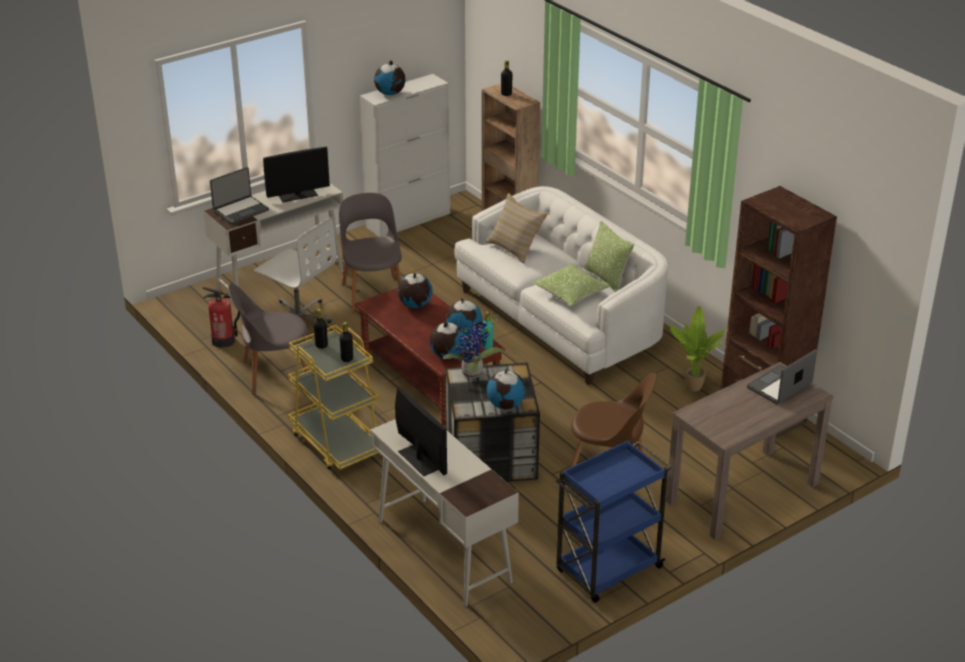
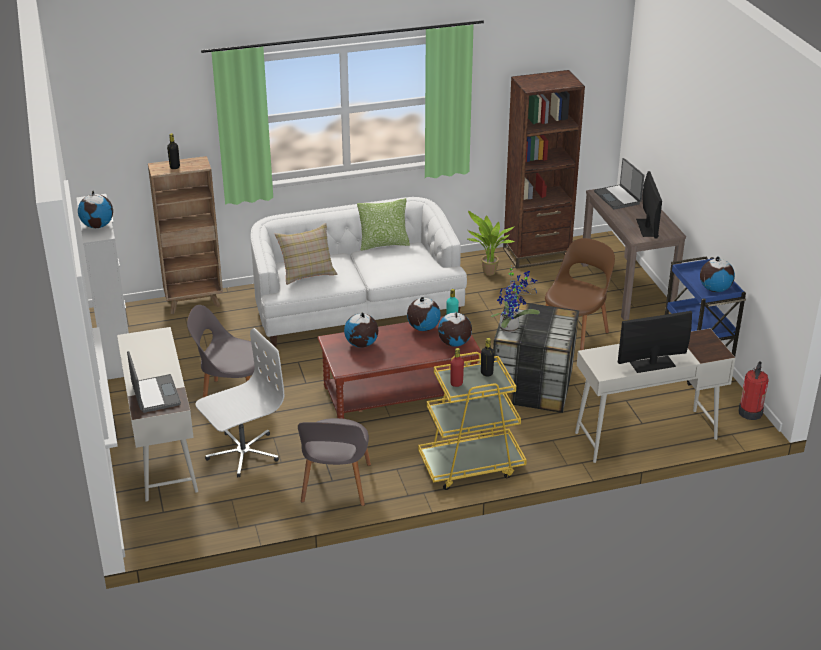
camera: 70 degrees left, 0 degrees up
fire extinguisher [203,287,240,348] -> fire extinguisher moved to [738,361,769,420]
monitor [263,147,330,202] -> monitor moved to [636,171,662,239]
black bottle [313,309,328,349] -> red bottle [450,348,464,387]
globe [487,368,526,409] -> globe moved to [700,256,735,292]
pillow [532,263,610,306] -> none

